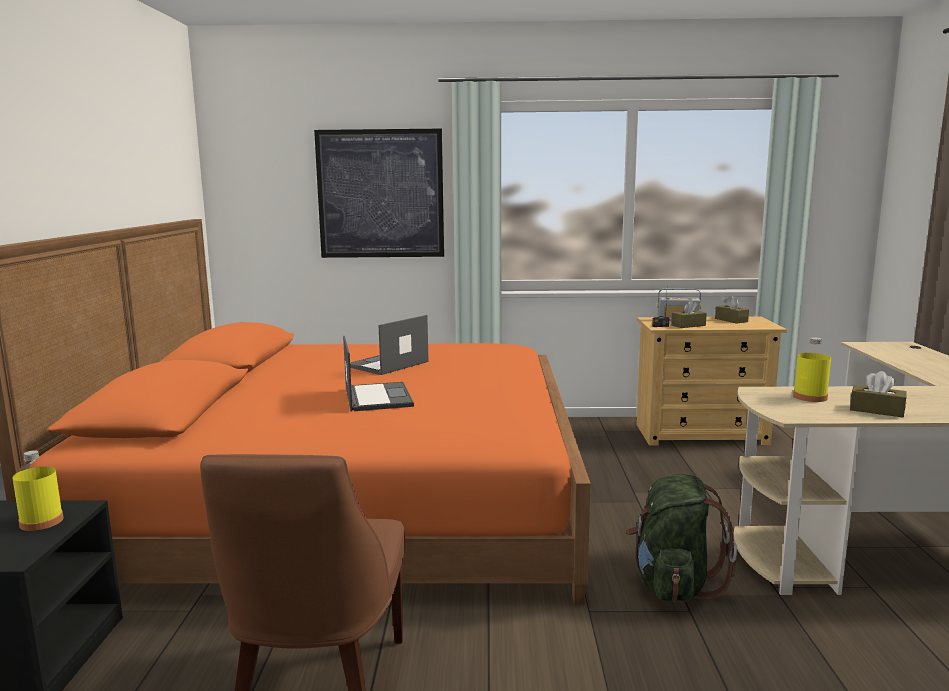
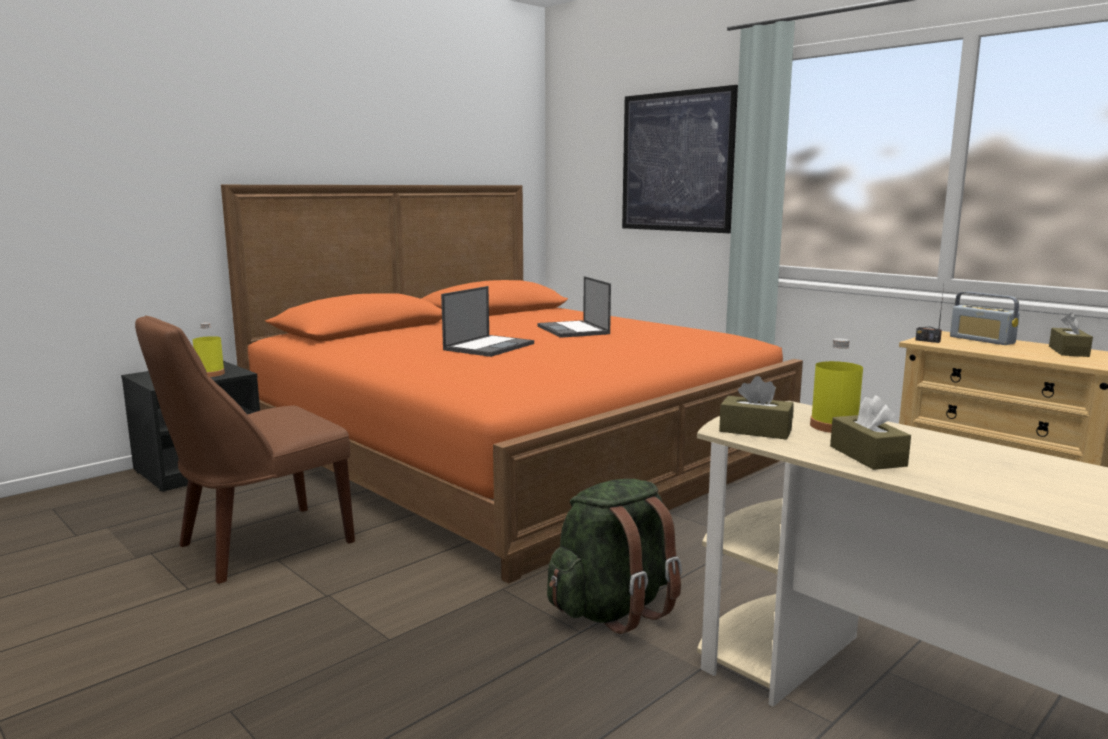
camera: 45 degrees right, 0 degrees up
laptop [350,315,429,375] -> laptop turned 105 degrees counterclockwise [537,276,611,338]
brown tissue box [671,300,707,328] -> brown tissue box moved to [719,376,794,440]

